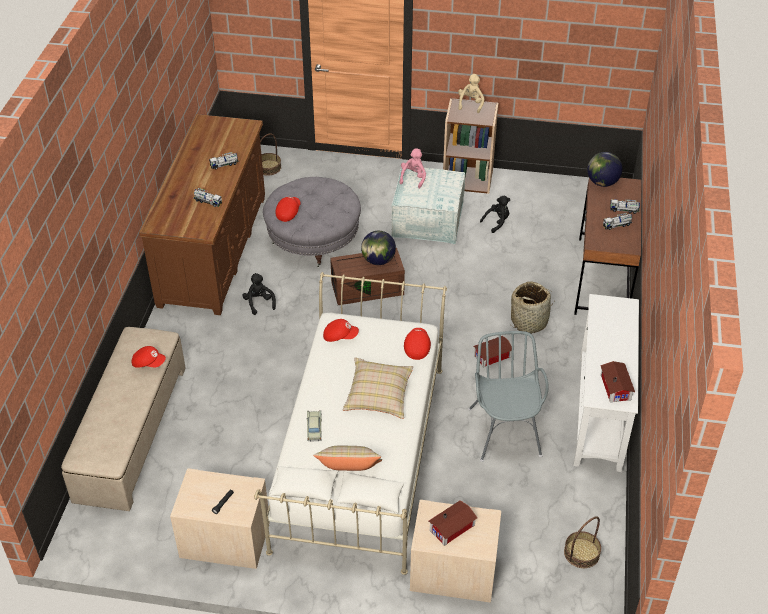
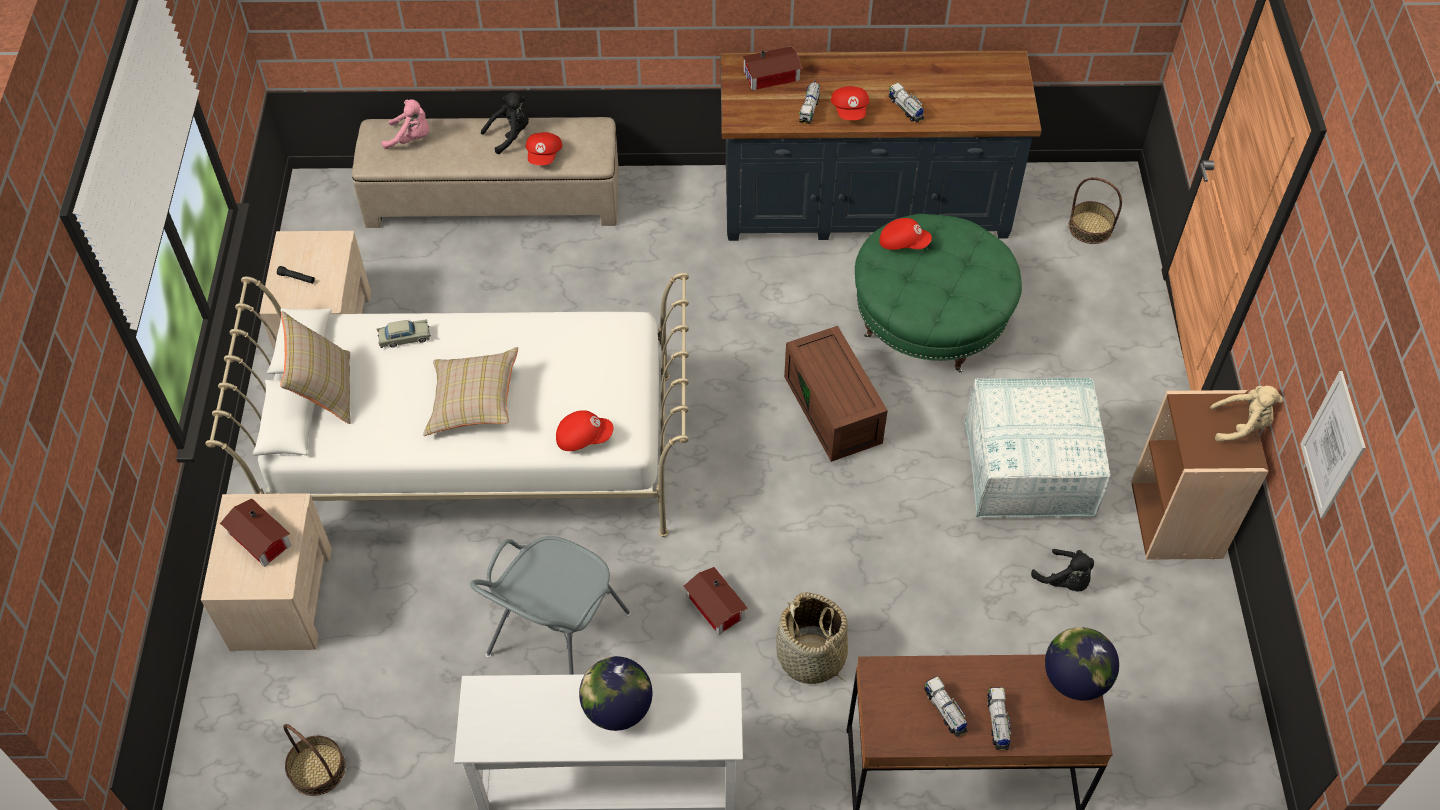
camera: 80 degrees right, 10 degrees up
brown dresser [139,114,265,315] -> blue dresser [720,50,1042,241]
black plush toy [242,273,276,315] -> black plush toy moved to [481,92,529,154]
grey ottoman [263,177,361,267] -> green ottoman [855,214,1022,373]
red cap [323,319,359,342] -> red cap moved to [831,86,869,120]
globe [361,231,396,265] -> globe moved to [579,656,652,731]
pink plush toy [400,148,426,189] -> pink plush toy moved to [382,99,429,149]
grey chair [469,331,549,462] -> grey chair turned 135 degrees clockwise [470,536,631,675]
toy house [600,361,635,402] -> toy house moved to [742,46,802,90]
none -> picture [1300,371,1366,518]

